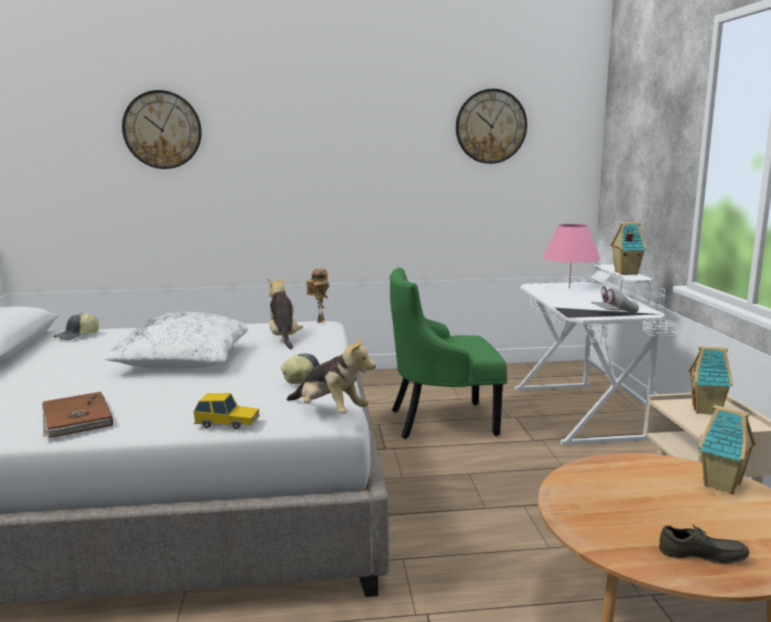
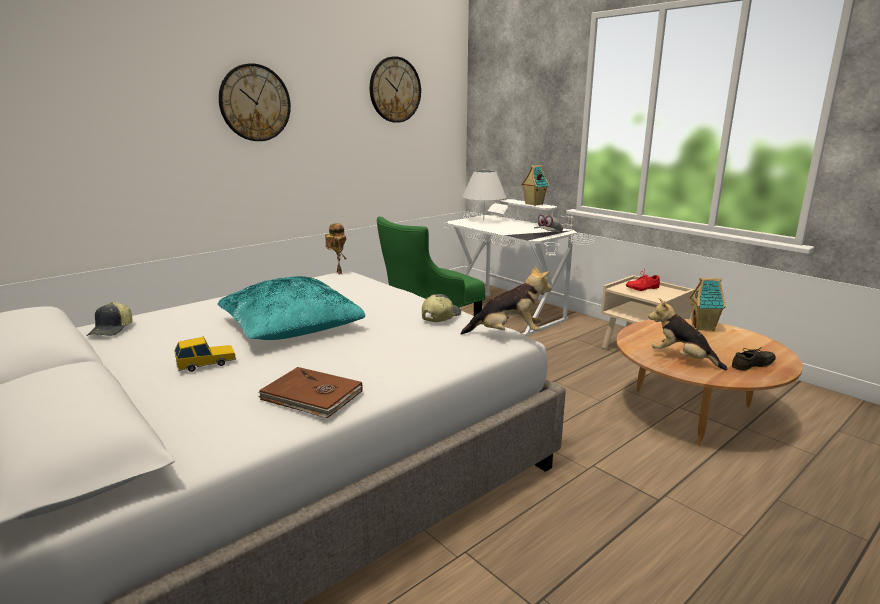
camera: 35 degrees left, 5 degrees up
white pillow [103,312,248,369] -> turquoise pillow [218,276,366,340]
wall clock [122,90,202,169] -> wall clock moved to [219,63,291,141]
toy car [193,393,260,429] -> toy car moved to [174,337,236,372]
plush toy [268,277,303,349] -> plush toy moved to [648,298,727,370]
pink table lamp [542,224,601,288] -> white table lamp [462,170,506,221]
toy house [689,346,733,415] -> red shoe [626,271,660,291]

